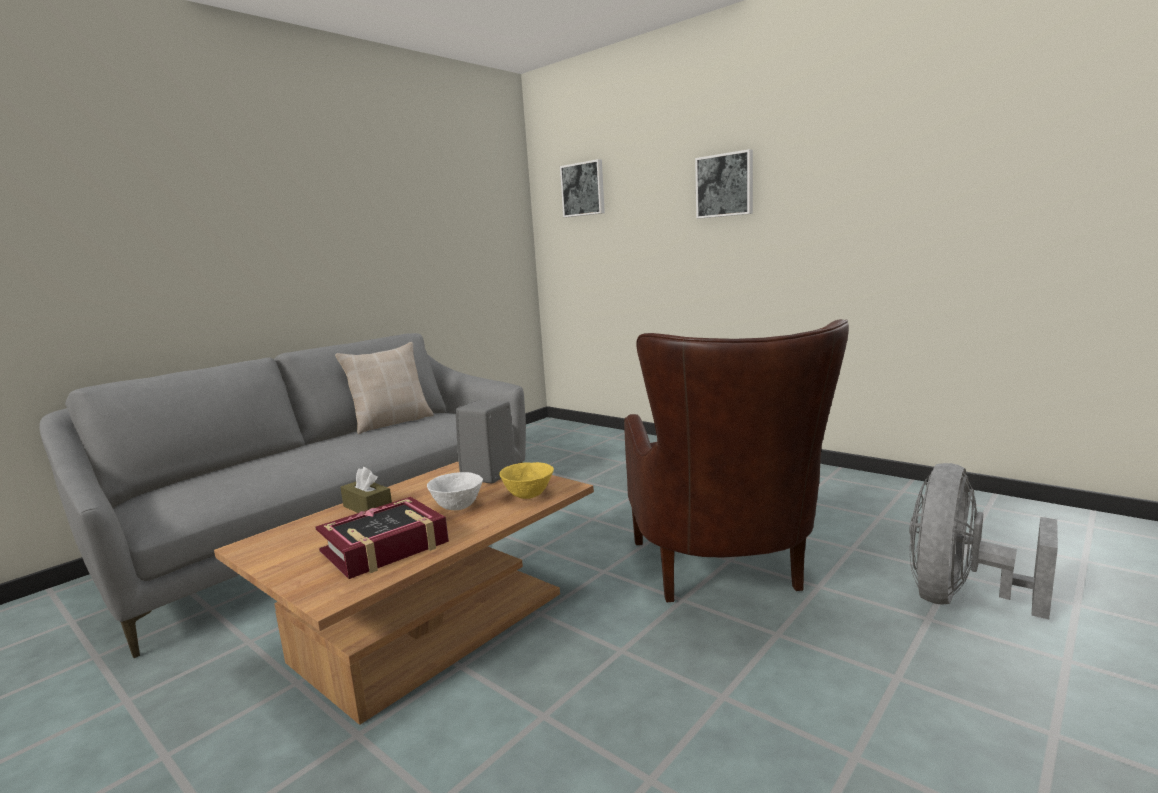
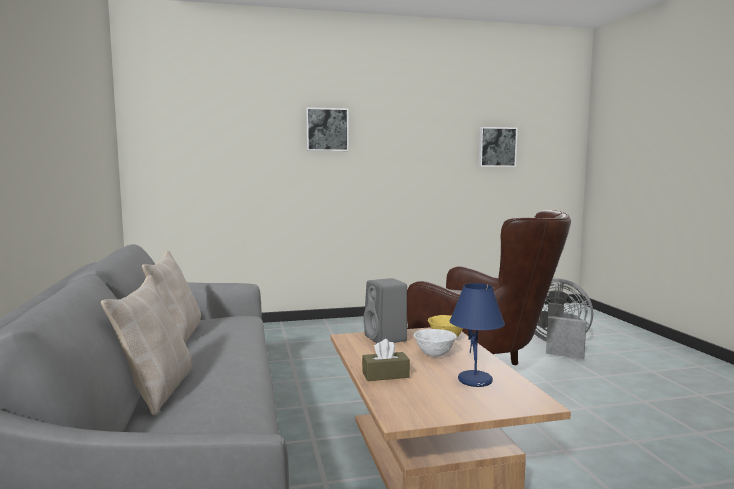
camera: 55 degrees left, 5 degrees down
book [316,497,449,579] -> blue table lamp [450,283,505,387]
picture [560,159,605,217] -> picture moved to [479,127,517,167]
grey fan [909,463,1058,620] -> grey fan turned 135 degrees clockwise [534,278,593,359]
none -> beige pillow [101,275,193,415]

